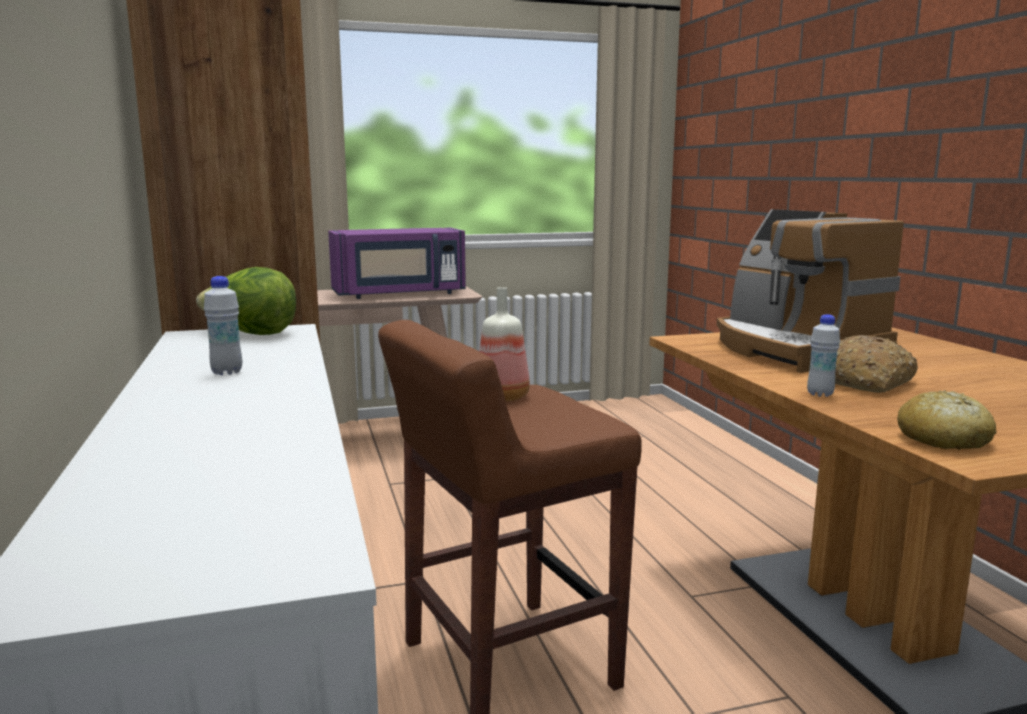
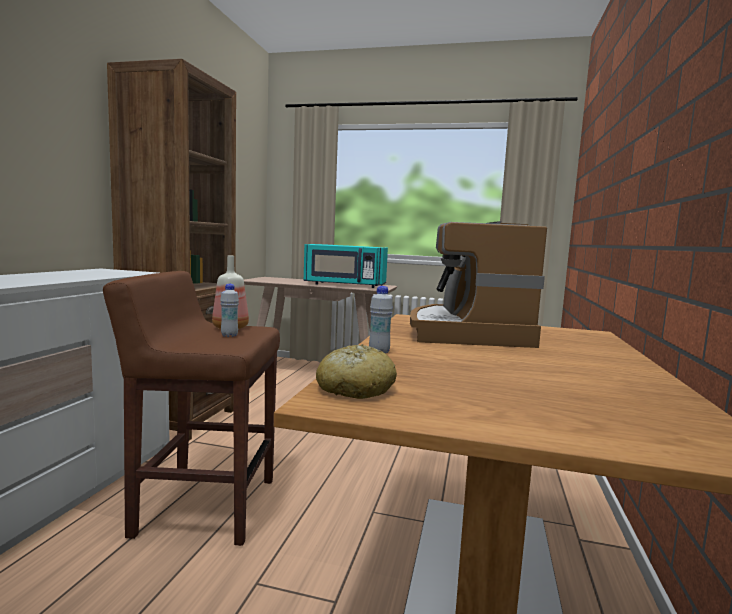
camera: 30 degrees right, 5 degrees down
lettuce [196,267,296,335] -> none
white bottle [204,276,242,375] -> white bottle moved to [220,284,239,337]
purple microwave [328,228,466,299] -> turquoise microwave [304,244,388,288]
bread [835,335,918,393] -> none

